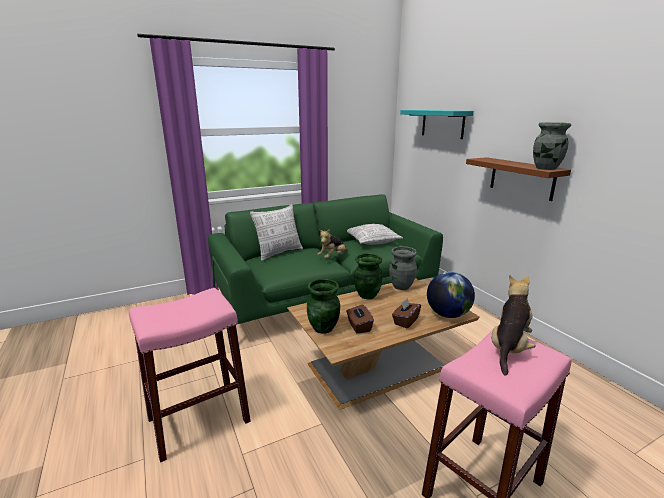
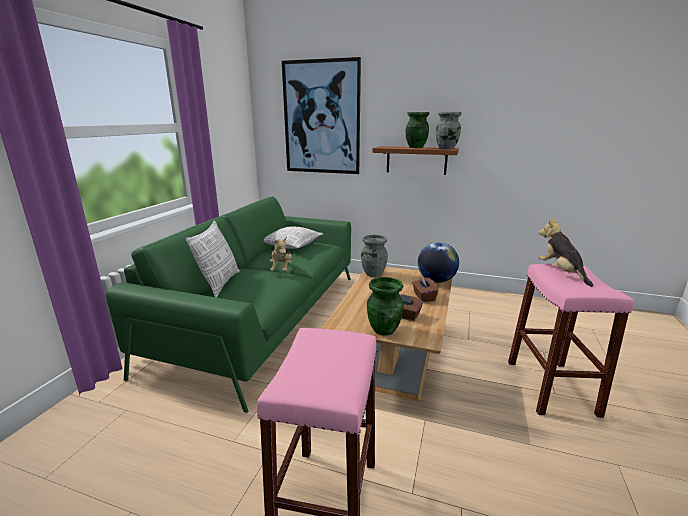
camera: 45 degrees left, 0 degrees up
green vase [354,253,383,299] -> green vase moved to [406,112,429,148]
turquoise shelf [400,110,474,139] -> picture [282,57,361,174]

